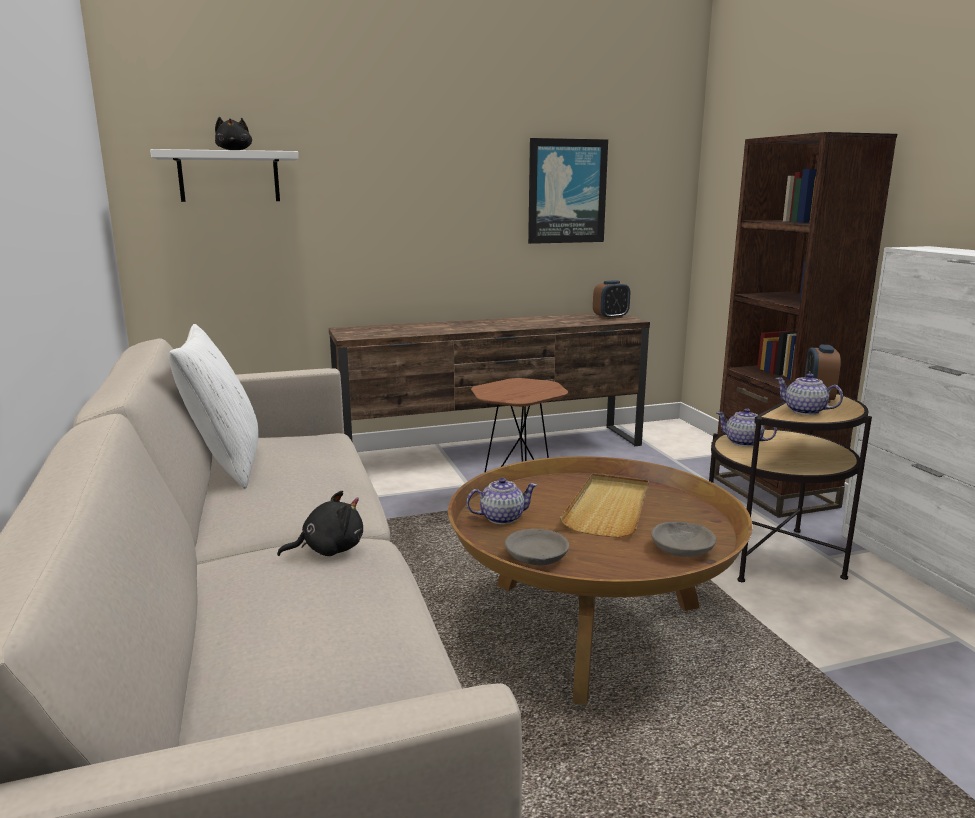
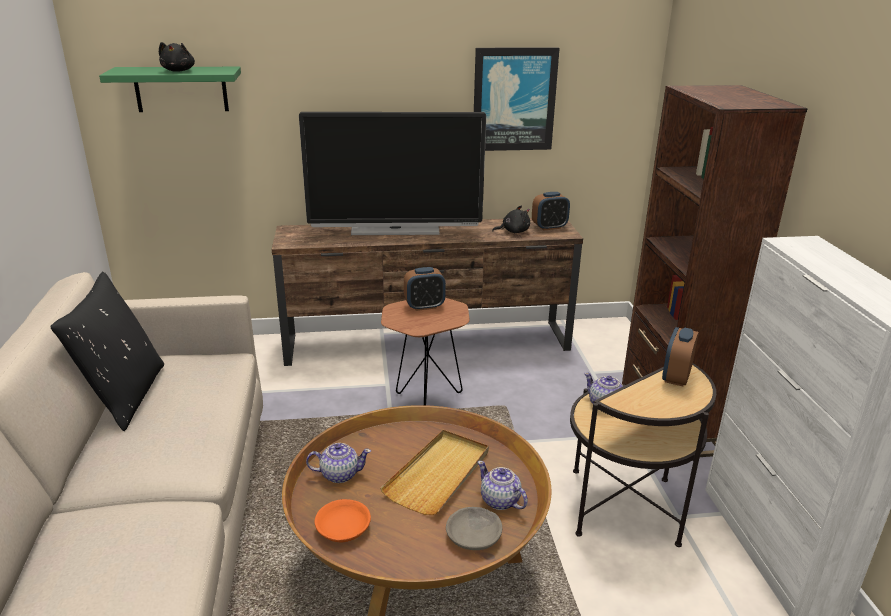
camera: 10 degrees right, 10 degrees up
white shelf [150,149,299,202] -> green shelf [99,67,241,112]
white pillow [169,324,259,489] -> black pillow [50,271,164,431]
black plush toy [277,491,363,556] -> black plush toy moved to [492,205,530,233]
grey bowl [505,529,569,565] -> orange bowl [314,499,371,543]
teapot [775,373,843,415] -> teapot moved to [478,461,528,510]
none -> television [299,112,486,235]
none -> alarm clock [404,267,446,311]

